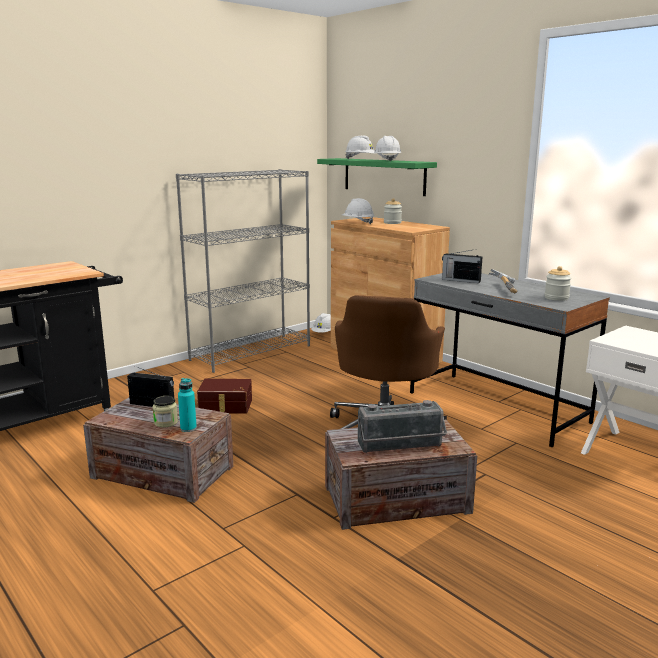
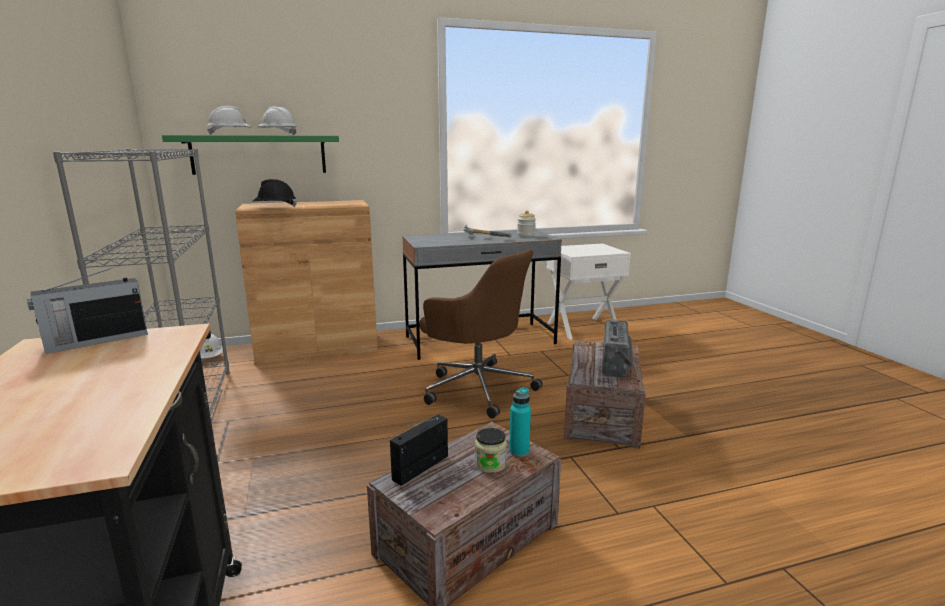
camera: 65 degrees left, 0 degrees up
brown storage box [197,379,252,414] -> none
white hard hat [342,198,374,224] -> black hard hat [253,179,297,207]
jar [384,198,402,224] -> none
radio [442,249,483,283] -> radio moved to [27,265,148,354]

